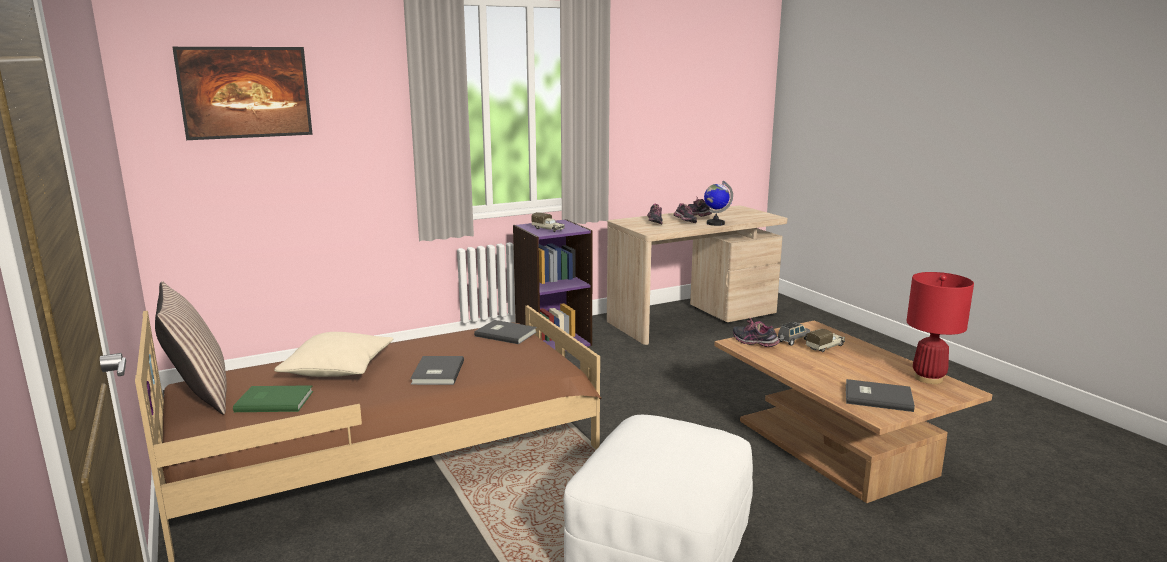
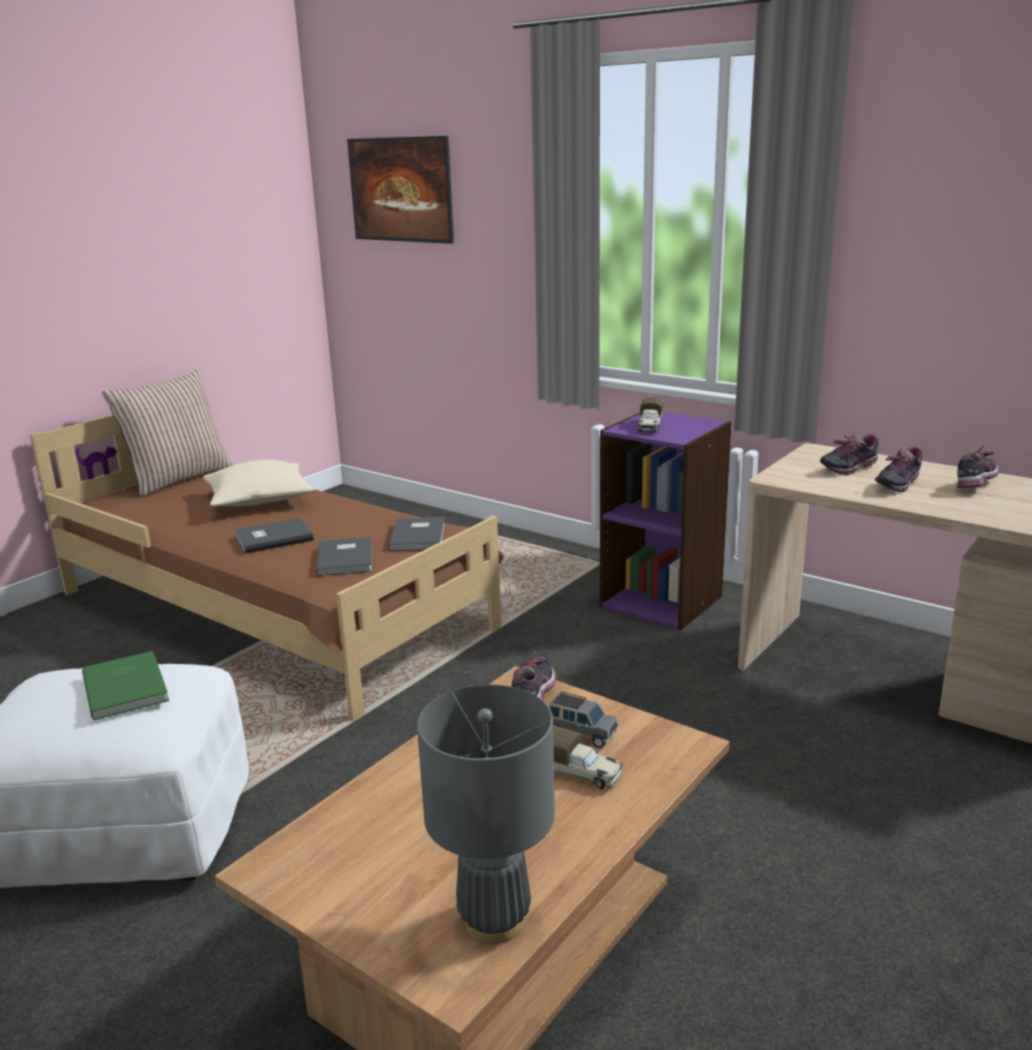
camera: 65 degrees right, 5 degrees up
green book [233,385,313,412] -> green book moved to [82,651,169,720]
globe [704,181,733,226] -> none
grey book [846,379,915,412] -> grey book moved to [316,537,372,576]
red table lamp [907,272,974,384] -> grey table lamp [417,685,555,944]

